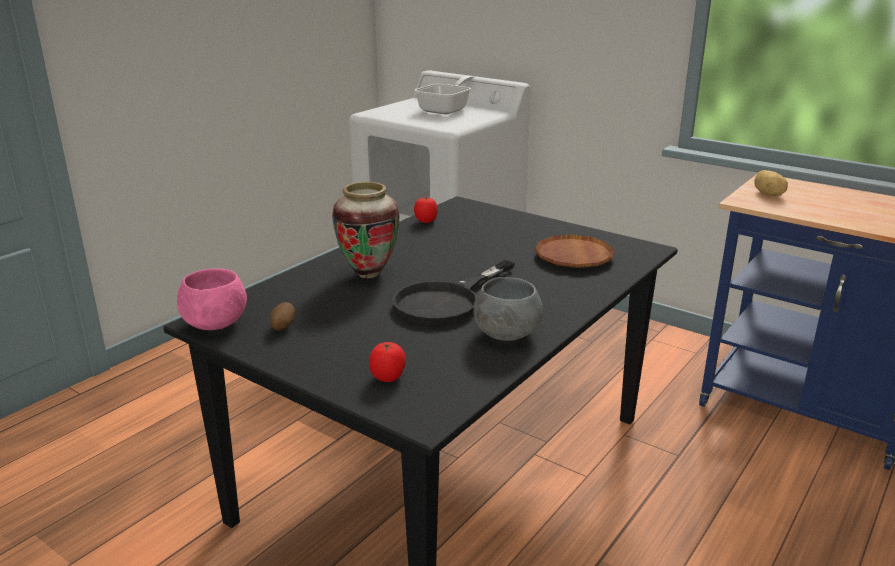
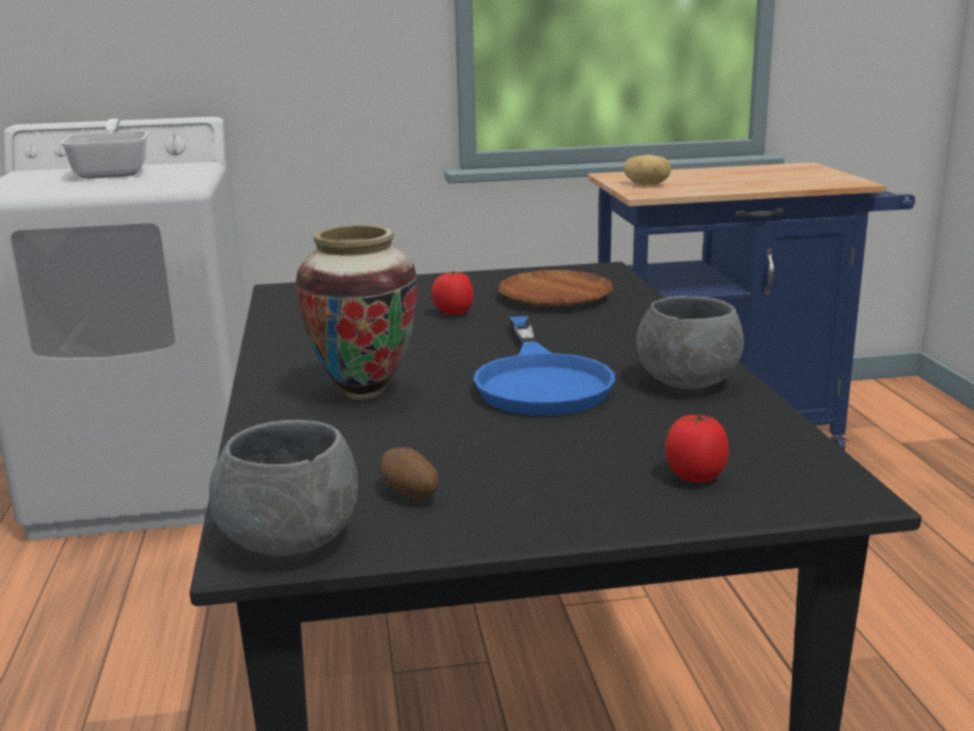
camera: 45 degrees left, 5 degrees down
pink bowl [177,268,247,330] -> grey bowl [209,420,358,556]
black frying pan [393,260,515,325] -> blue frying pan [473,316,615,416]
tomato [414,197,438,223] -> tomato moved to [431,271,474,315]

